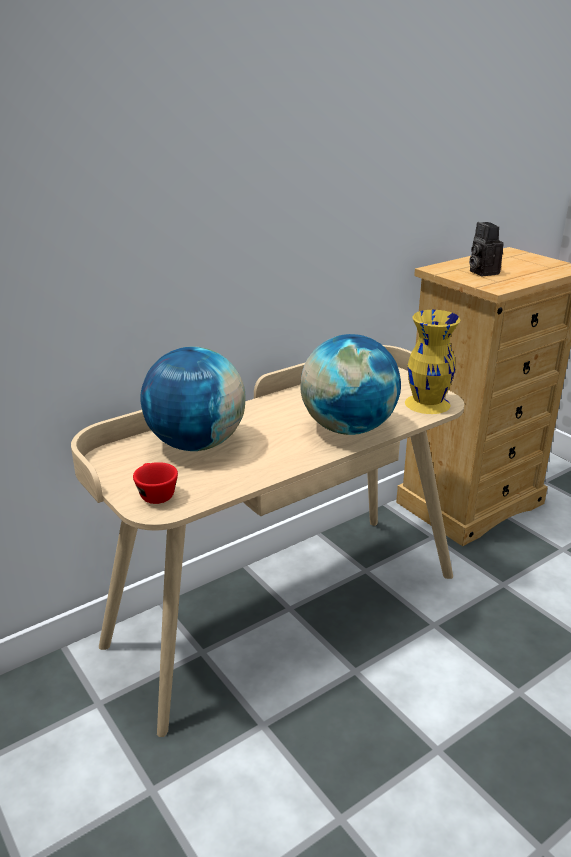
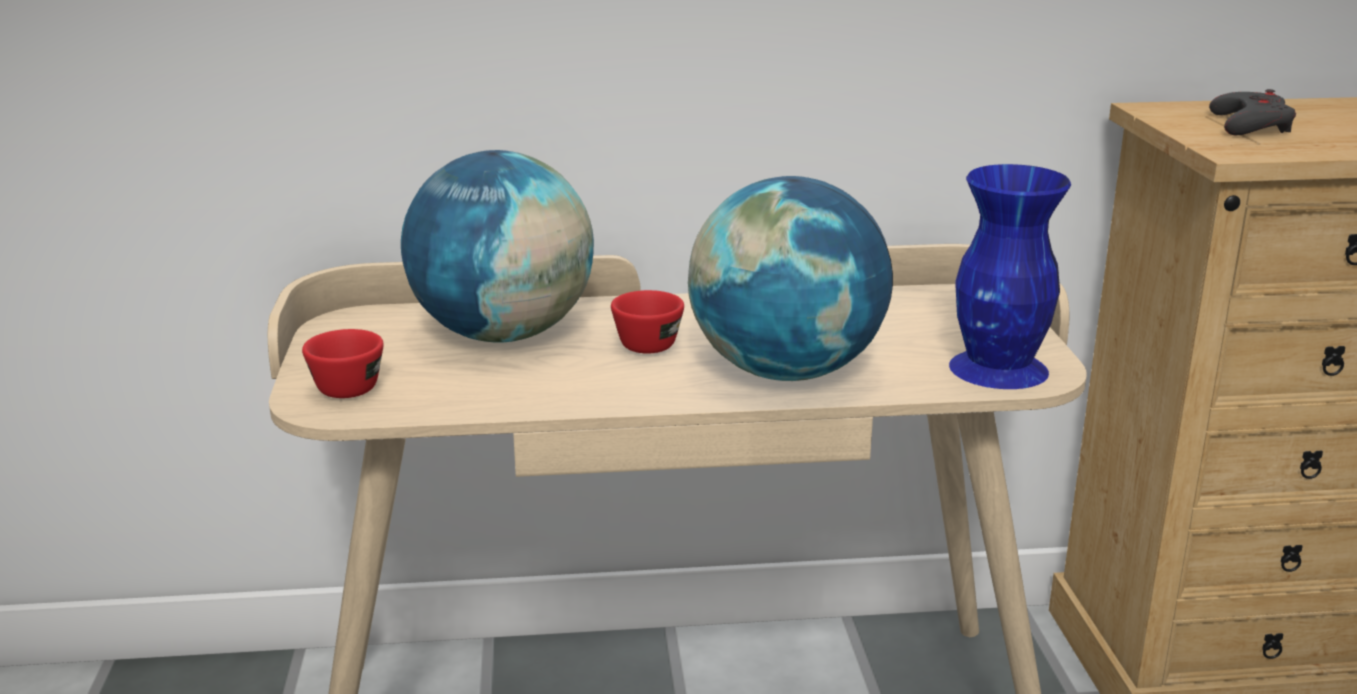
camera: 30 degrees right, 5 degrees down
yellow vase [405,310,460,414] -> blue vase [949,164,1071,389]
camera [469,222,504,276] -> grey game controller [1209,89,1296,135]
none -> red cup [611,290,684,353]

